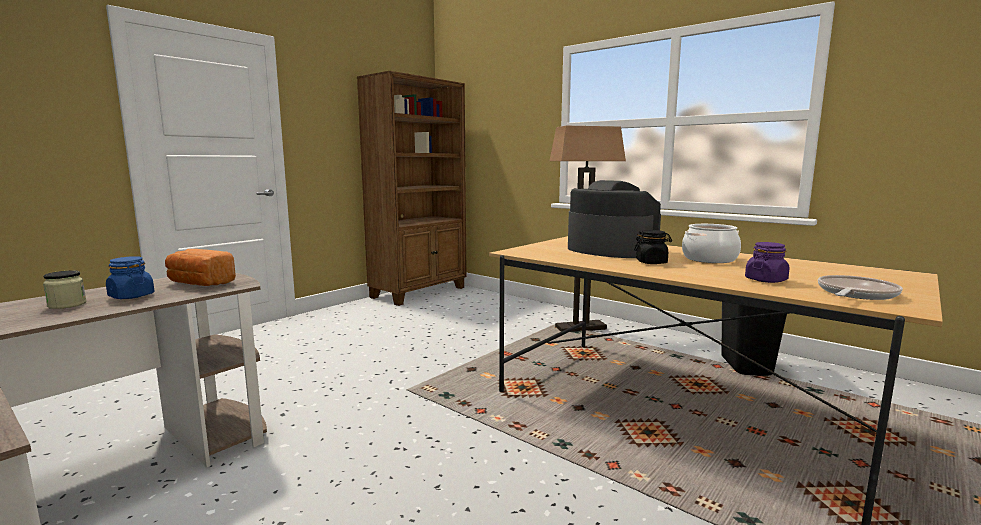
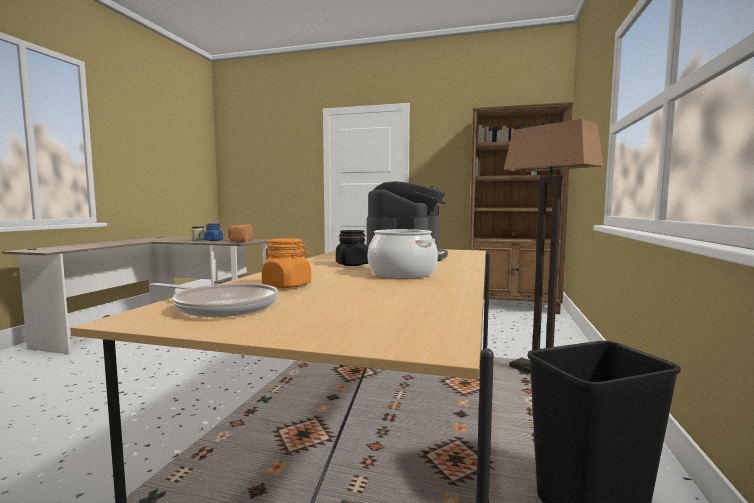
camera: 65 degrees right, 5 degrees down
purple jar [745,242,789,283] -> orange jar [262,238,311,288]

